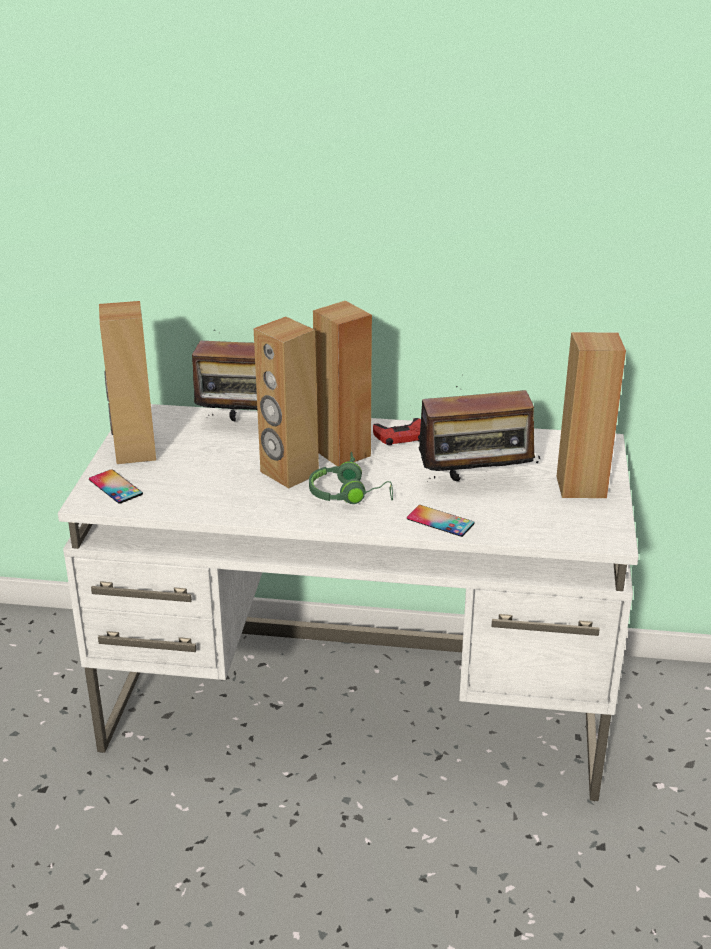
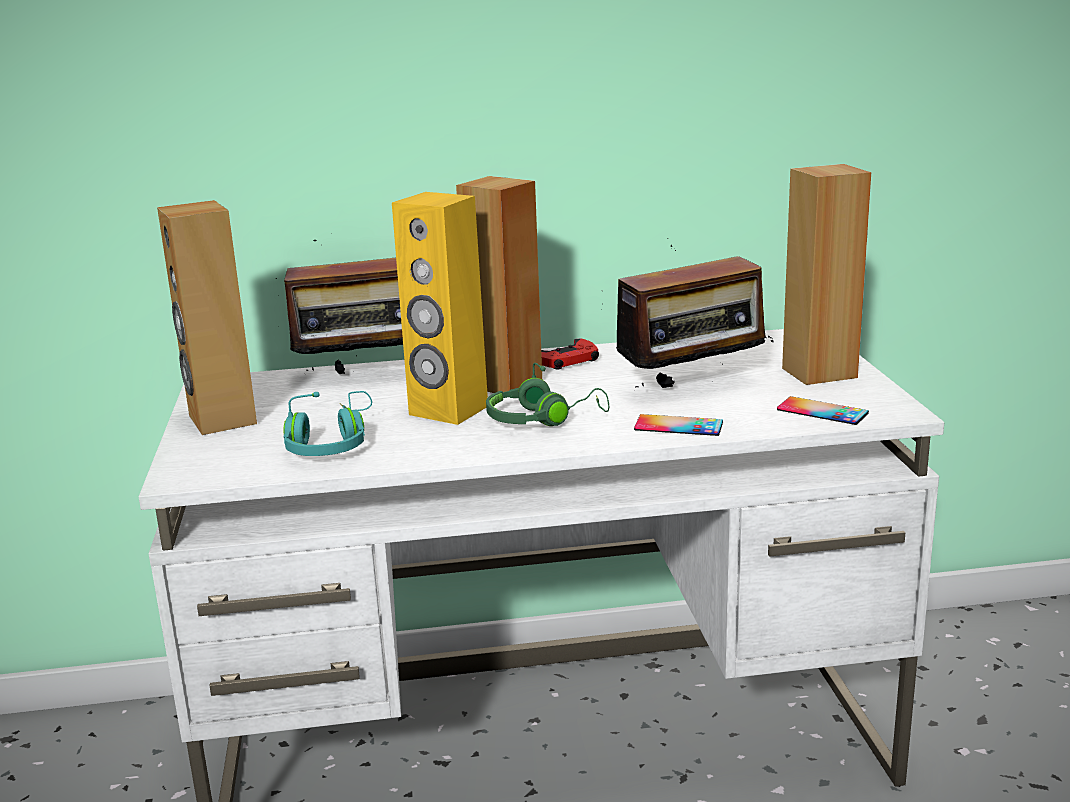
camera: 15 degrees left, 10 degrees down
phone [89,469,143,504] -> phone moved to [777,396,869,425]
brown speaker [254,317,319,489] -> yellow speaker [392,192,488,425]
none -> turquoise headphones [283,391,372,456]

